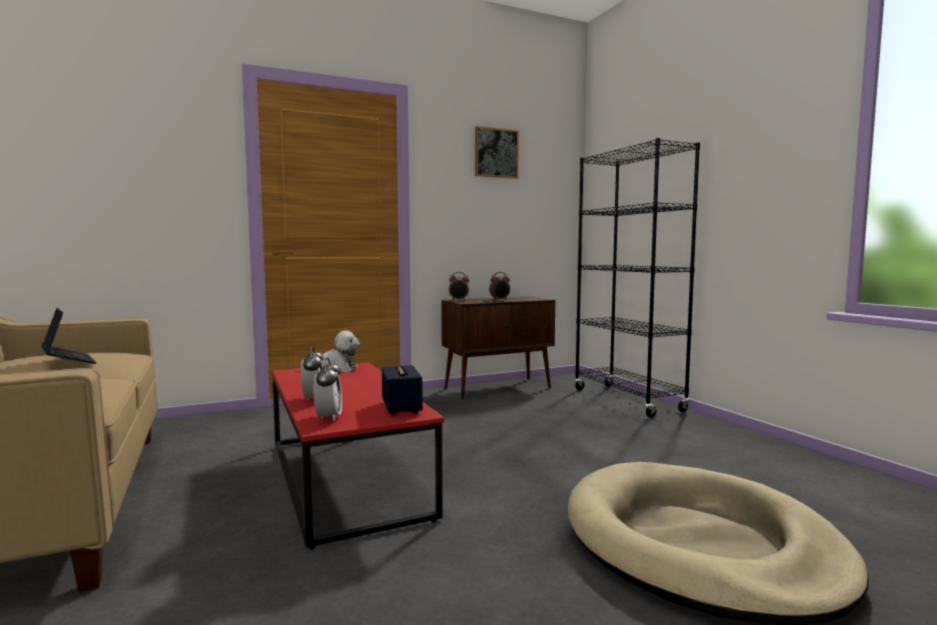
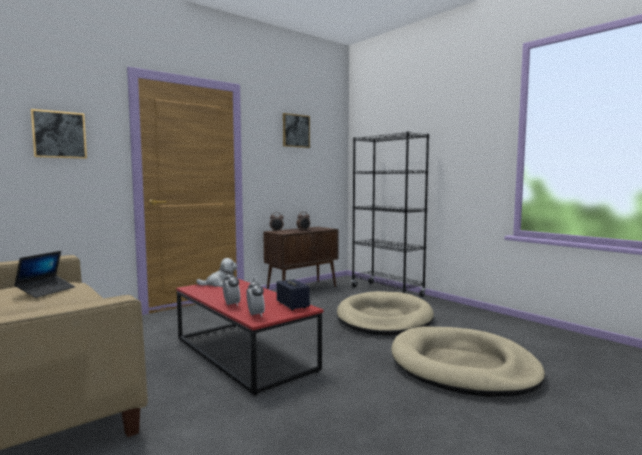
camera: 15 degrees left, 0 degrees up
laptop [42,308,96,364] -> laptop turned 75 degrees clockwise [14,251,75,298]
none -> picture [30,109,87,159]
none -> beige dog bed [337,291,434,336]

